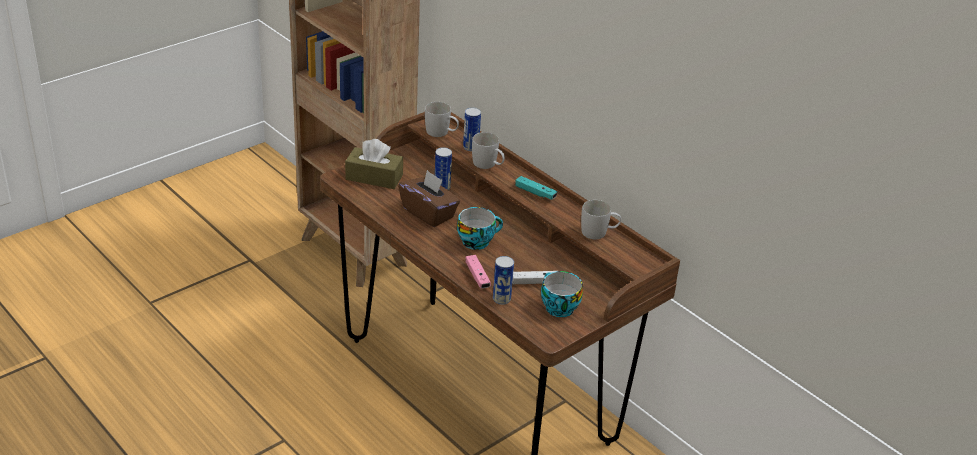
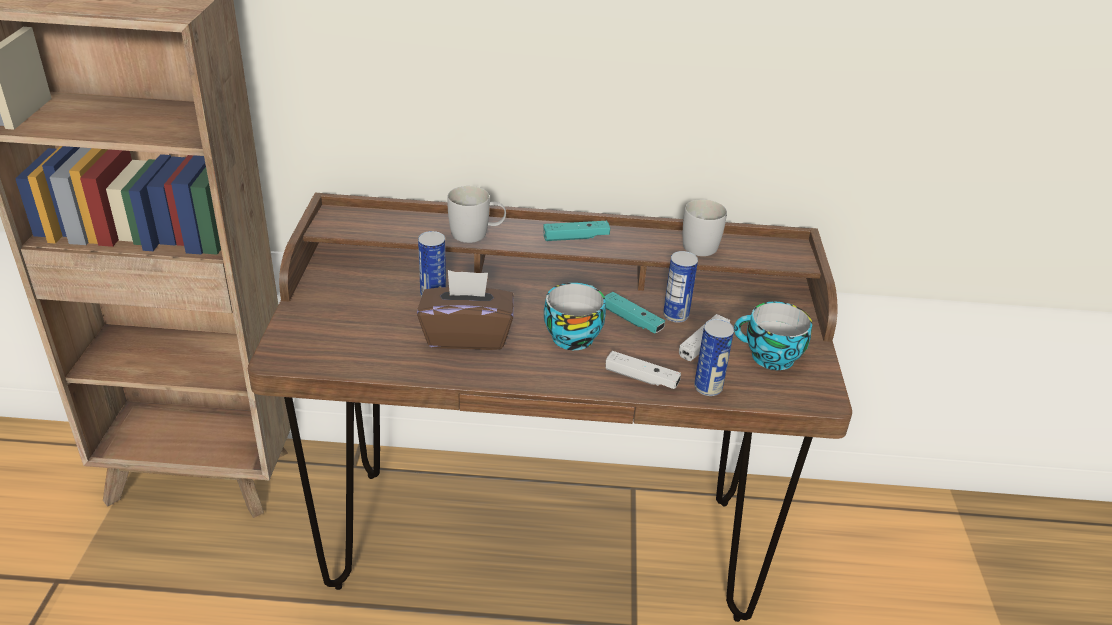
camera: 45 degrees left, 0 degrees up
brown tissue box [345,139,403,189] -> none
white mug [425,102,459,137] -> none
can [463,108,481,151] -> can moved to [663,251,698,323]
pink game controller [465,255,491,289] -> white game controller [605,351,681,389]
none -> turquoise game controller [604,292,665,334]

